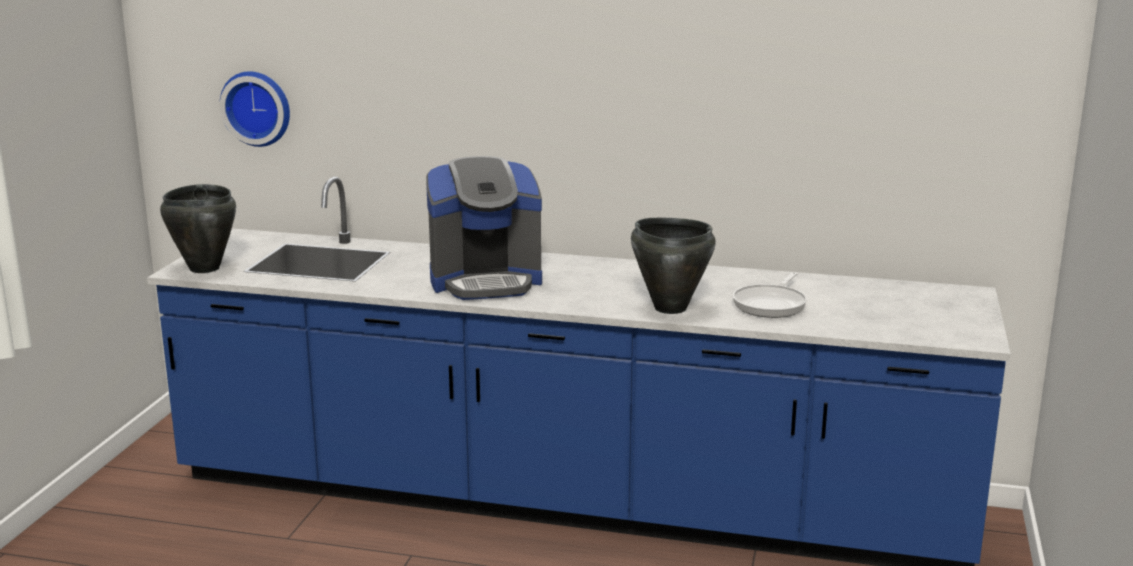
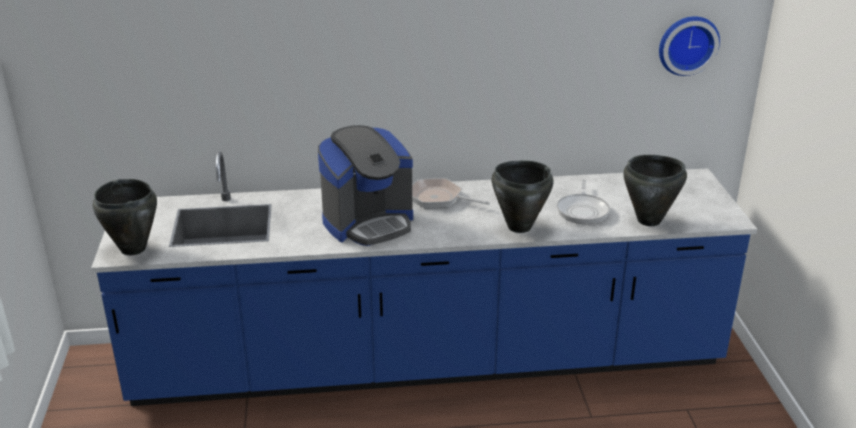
camera: 20 degrees left, 10 degrees up
wall clock [220,71,290,147] -> wall clock moved to [659,17,720,76]
none -> frying pan [412,178,490,208]
none -> black cooking pot [623,155,687,226]

